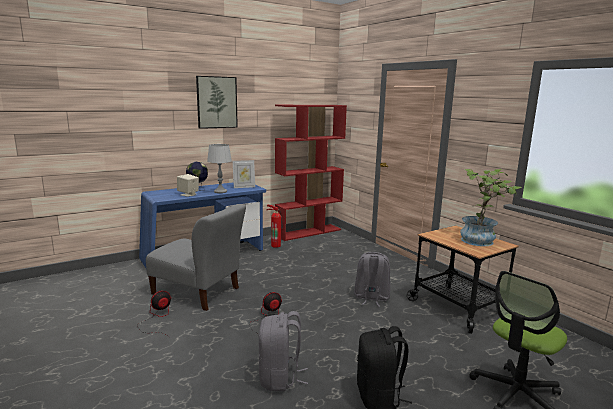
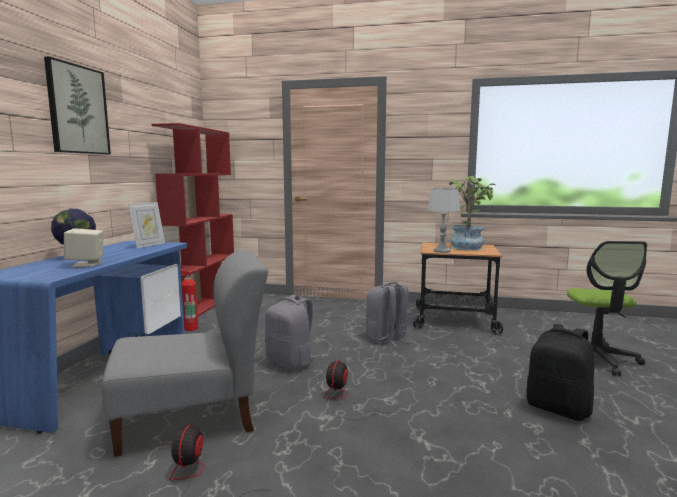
camera: 45 degrees left, 5 degrees down
grey table lamp [207,144,232,193] -> grey table lamp moved to [428,188,460,253]
grey backpack [259,311,308,391] -> grey backpack moved to [265,295,318,371]

